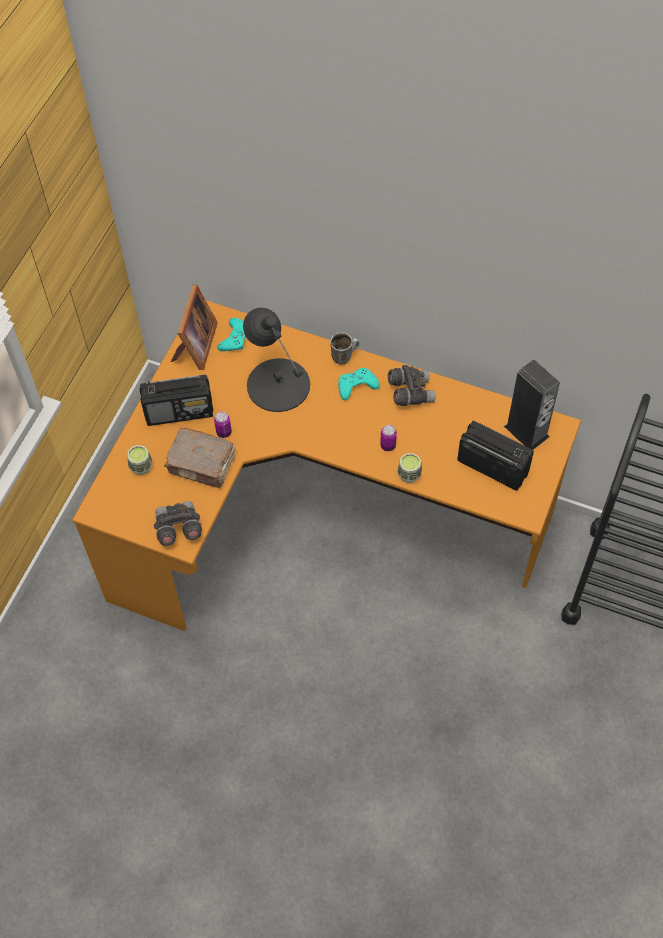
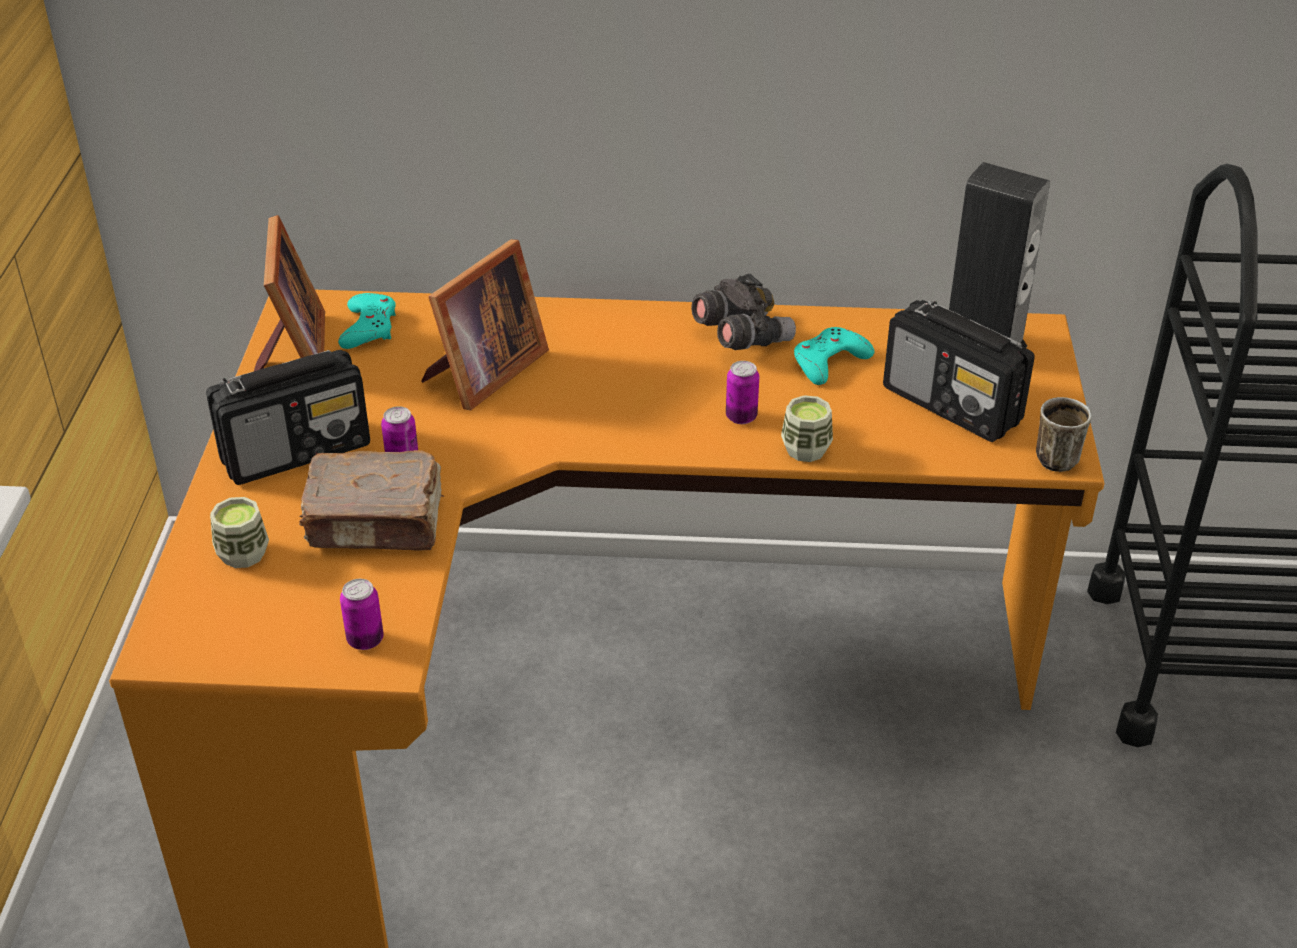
camera: 20 degrees left, 20 degrees down
grey binoculars [154,501,202,546] -> can [340,579,384,650]
black table lamp [243,308,310,412] -> picture frame [421,239,549,410]
mug [330,332,359,364] -> mug moved to [1036,397,1092,472]
turquoise game controller [338,368,380,400] -> turquoise game controller moved to [794,327,874,385]
radio [457,421,534,490] -> radio turned 150 degrees counterclockwise [883,300,1035,442]

